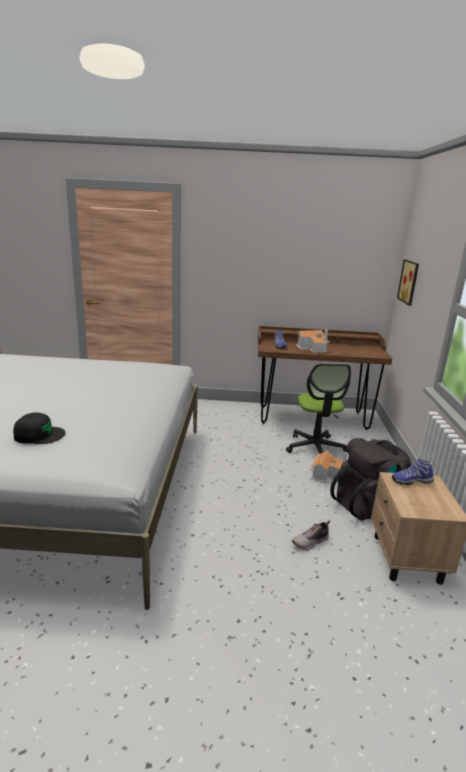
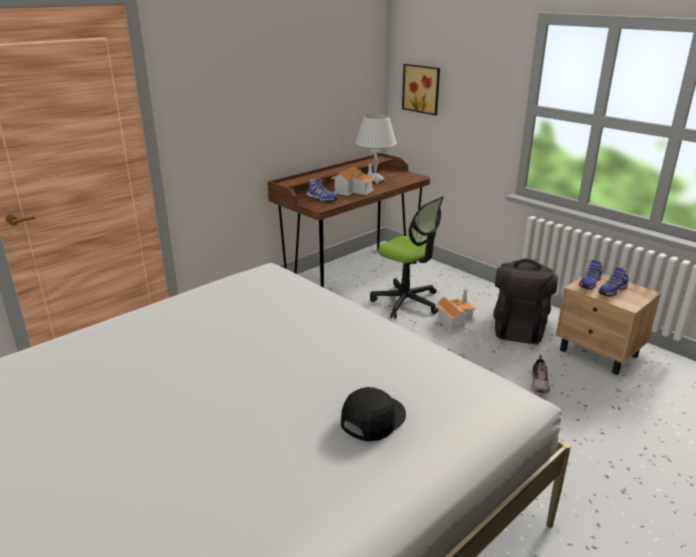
camera: 45 degrees left, 5 degrees up
none -> white table lamp [355,114,397,184]
none -> shoe [598,267,629,297]

